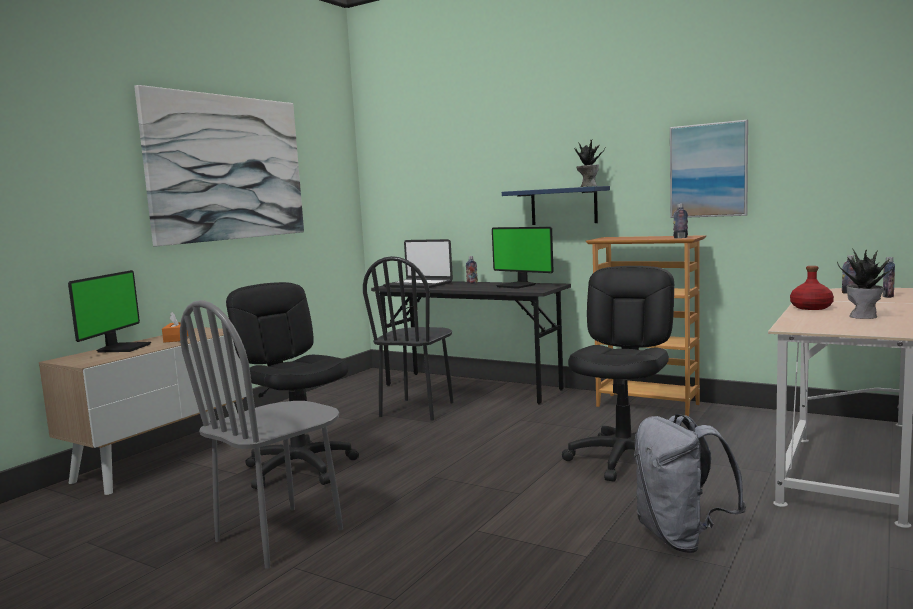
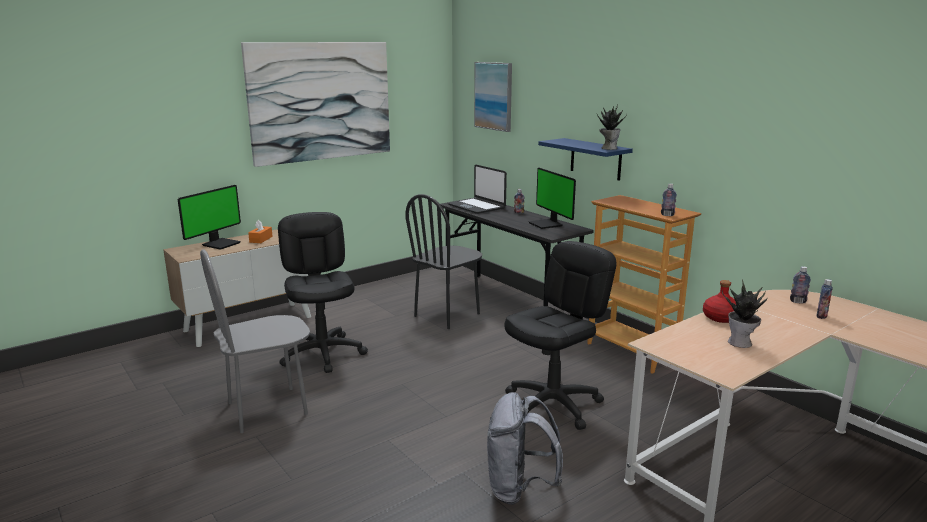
camera: 20 degrees right, 10 degrees up
picture [670,120,748,218] -> picture moved to [474,62,512,132]

